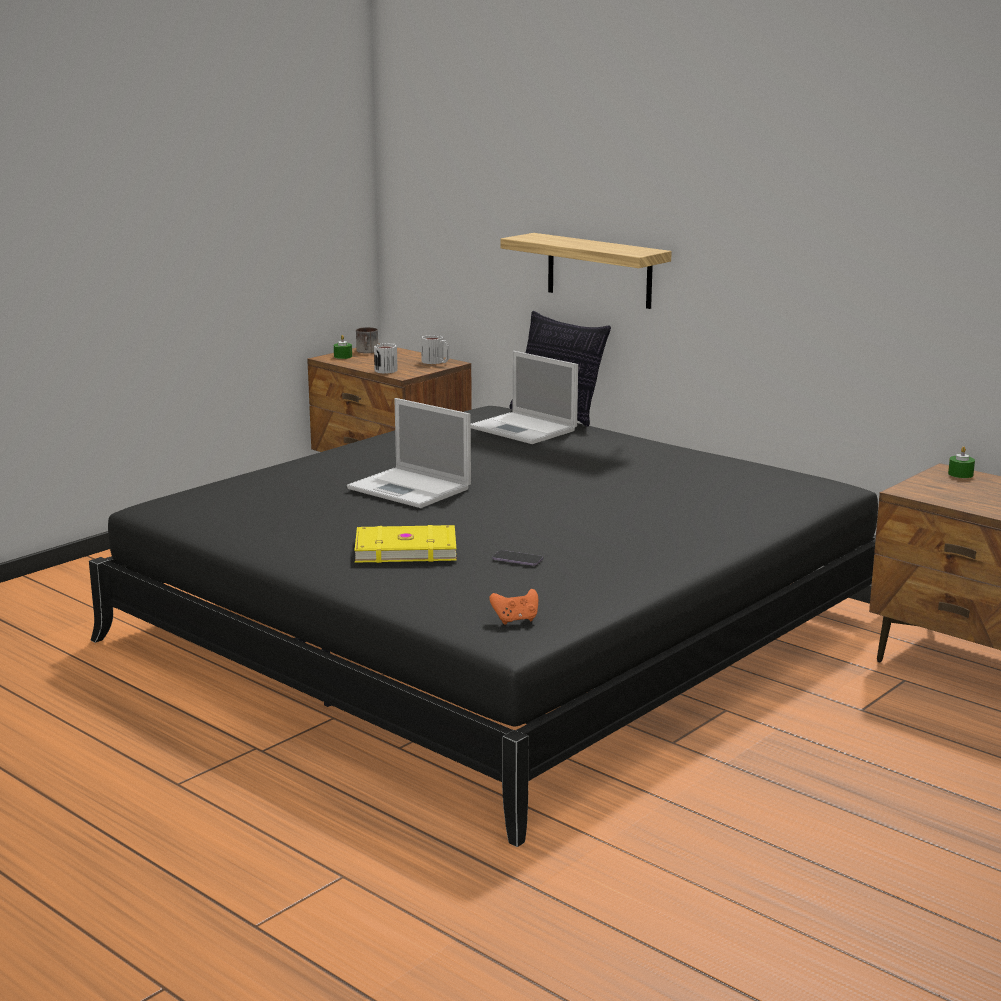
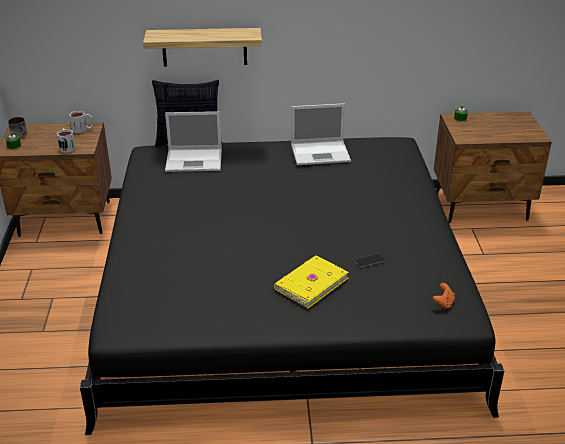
camera: 45 degrees left, 15 degrees up
laptop [347,398,471,508] -> laptop moved to [291,103,351,165]

